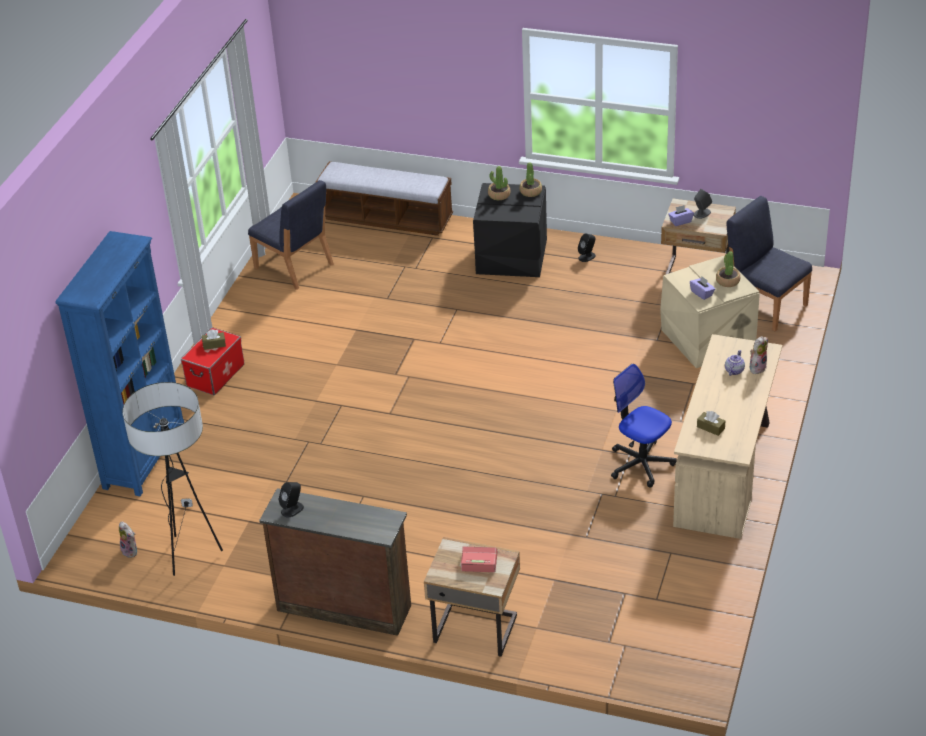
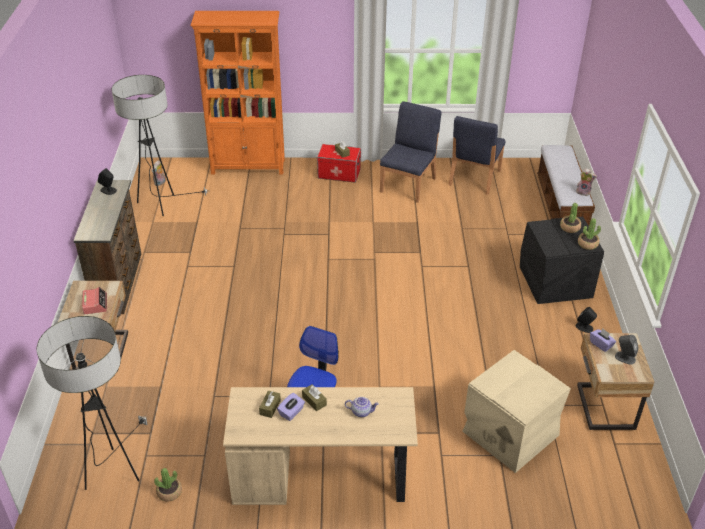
camera: 70 degrees right, 0 degrees up
blue bookcase [55,231,184,497] -> orange bookcase [191,11,285,175]
purple tissue box [690,276,715,300] -> purple tissue box moved to [277,393,305,421]
potted plant [716,252,740,287] -> potted plant moved to [154,468,182,502]
blue chair [726,196,812,331] -> blue chair moved to [380,101,441,203]
plush toy [750,336,768,374] -> plush toy moved to [576,168,597,196]
none -> floor lamp [37,316,148,490]
none -> brown tissue box [302,384,327,411]

